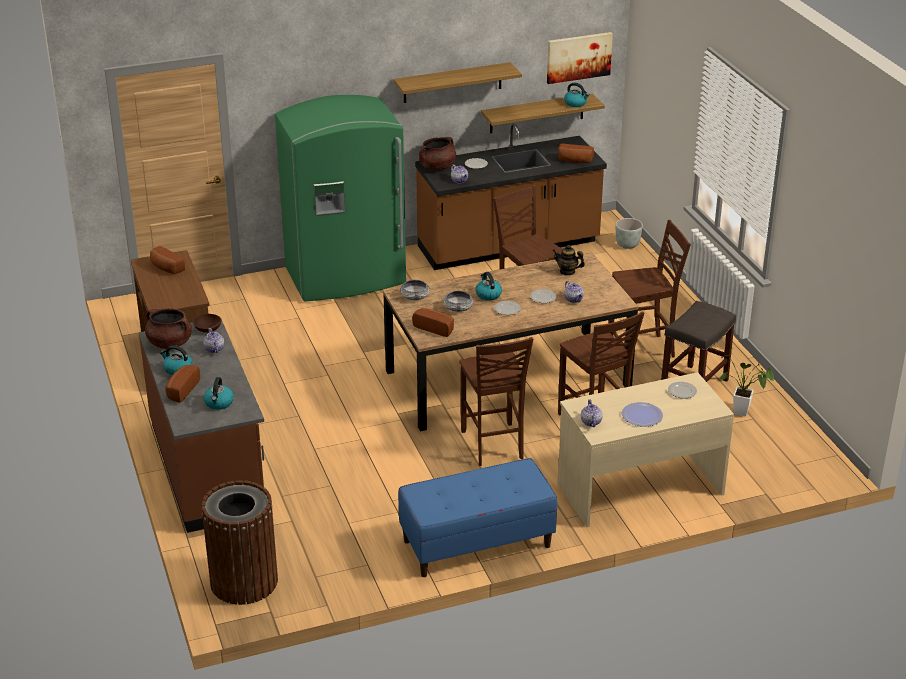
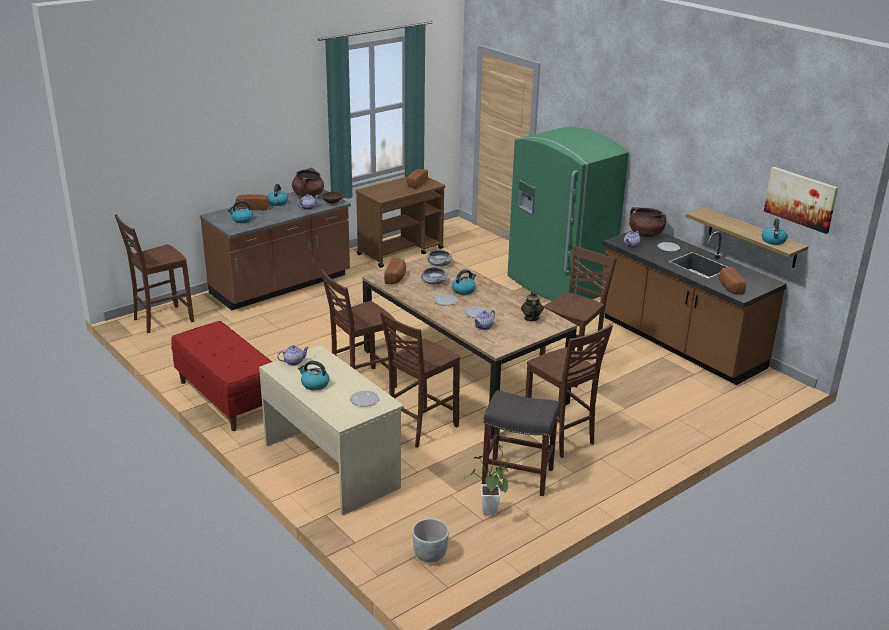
camera: 70 degrees right, 5 degrees down
brown trash can [201,480,278,605] -> brown chair [115,214,194,333]
shelf [394,62,522,103] -> none
blue bench [398,458,557,577] -> red bench [171,321,272,431]
grey planter [616,218,643,249] -> grey planter moved to [412,518,449,563]
plate [622,402,663,427] -> kettle [298,361,329,390]

